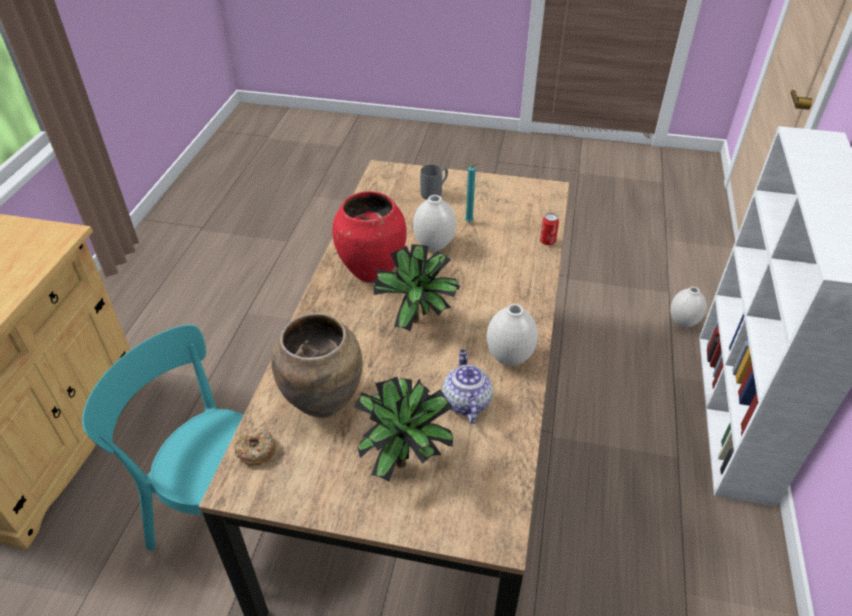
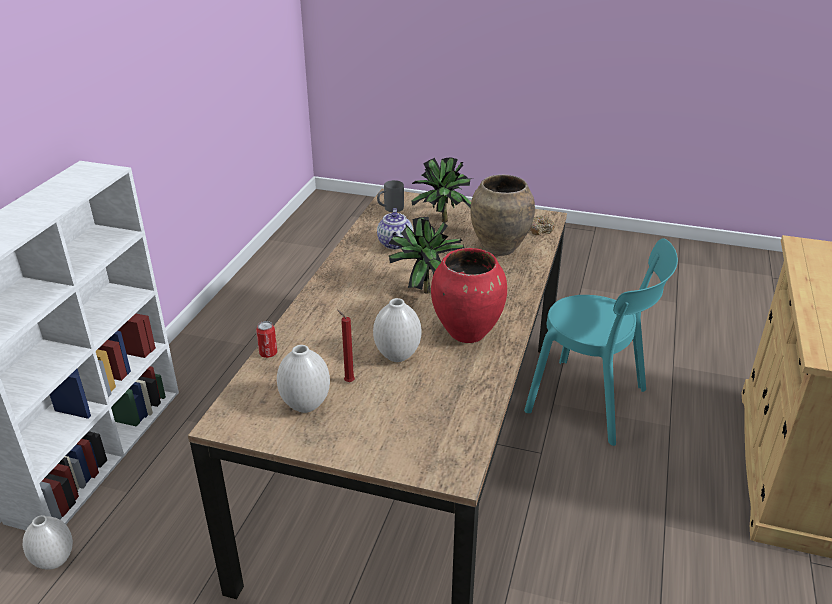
camera: 175 degrees left, 10 degrees down
grey mug [420,165,448,200] -> grey mug moved to [377,180,404,212]
turquoise candle [465,163,480,222] -> red candle [337,310,355,382]
white vase [486,304,538,366] -> white vase moved to [277,345,330,413]

